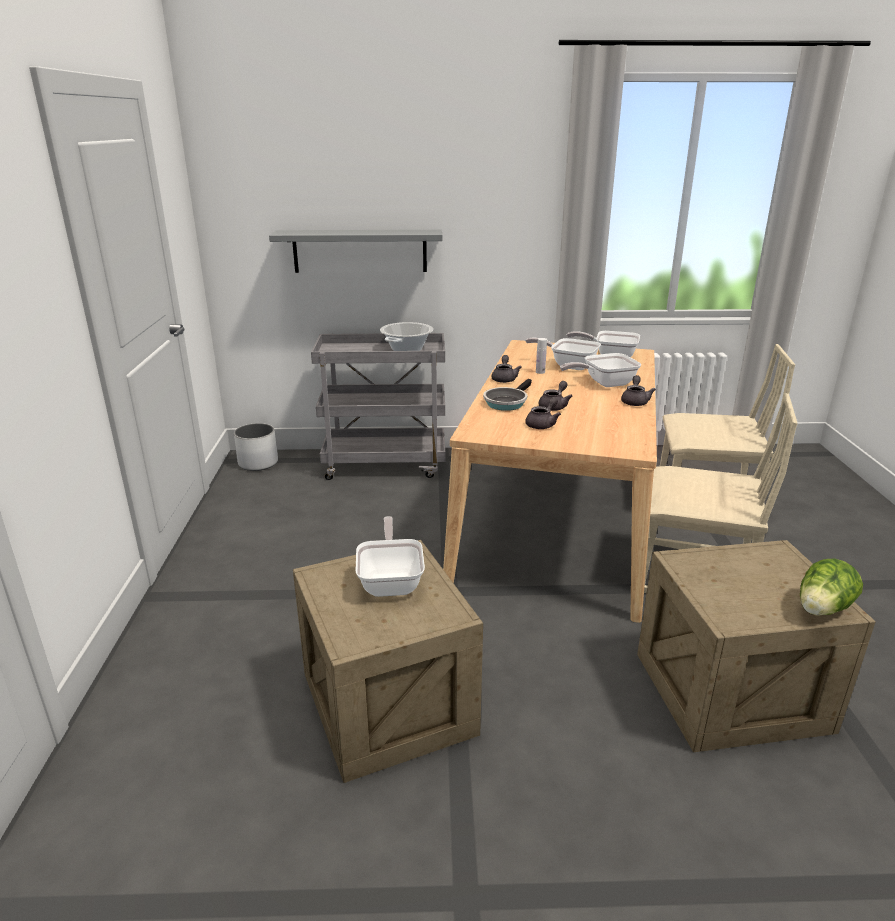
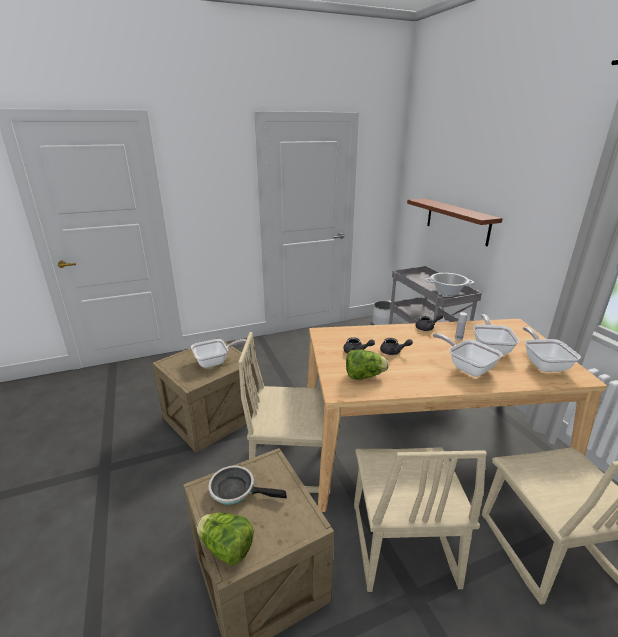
camera: 70 degrees right, 0 degrees up
grey shelf [269,230,443,273] -> brown shelf [407,199,503,246]
frying pan [483,379,532,411] -> frying pan moved to [208,466,287,505]
grey teapot [621,375,656,406] -> none
none -> beige chair [238,332,330,494]
none -> lettuce [346,349,389,380]

